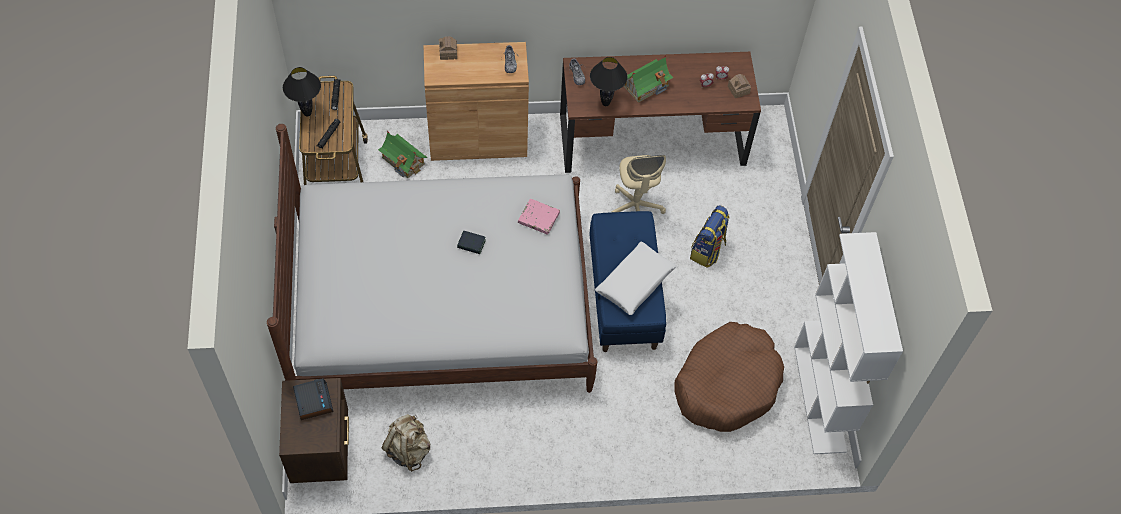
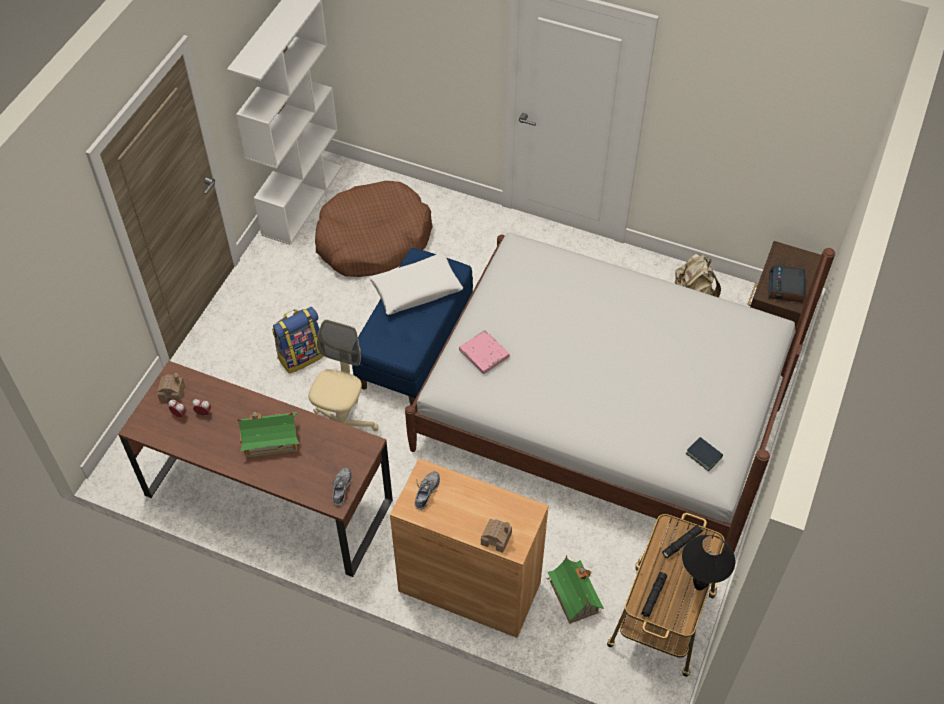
camera: 150 degrees left, 5 degrees down
book [457,231,486,254] -> book moved to [686,437,723,471]
black table lamp [590,57,627,106] -> none

